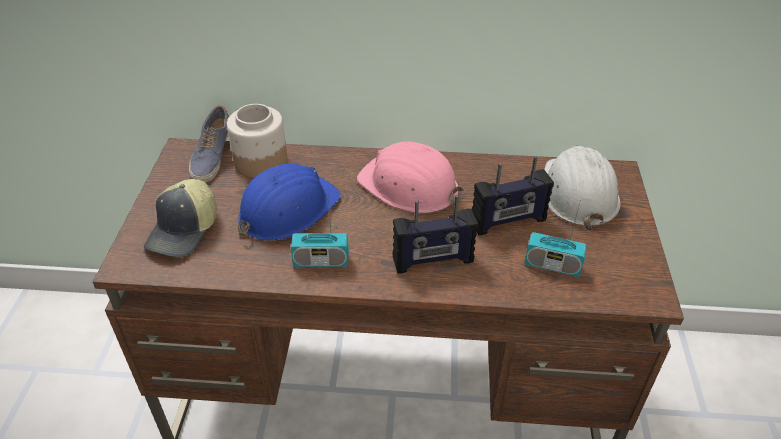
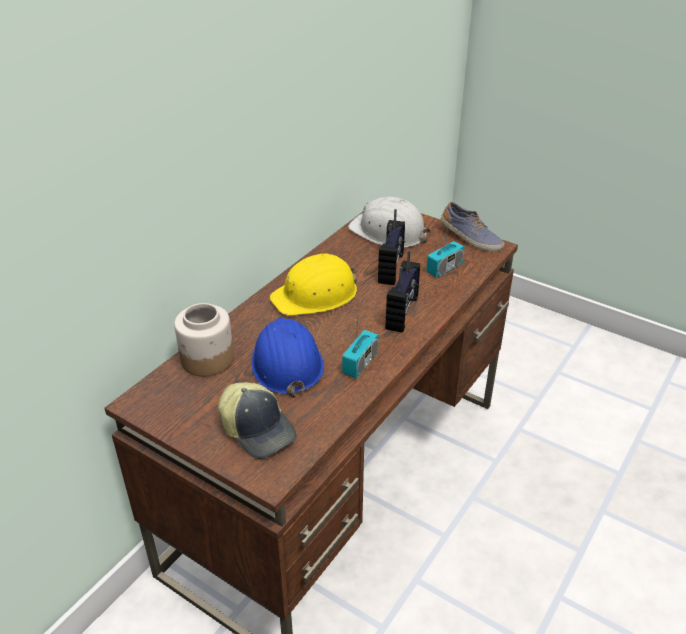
camera: 60 degrees left, 5 degrees down
shoe [189,105,229,182] -> shoe moved to [441,202,505,251]
pink hard hat [357,141,464,214] -> yellow hard hat [270,254,357,316]

